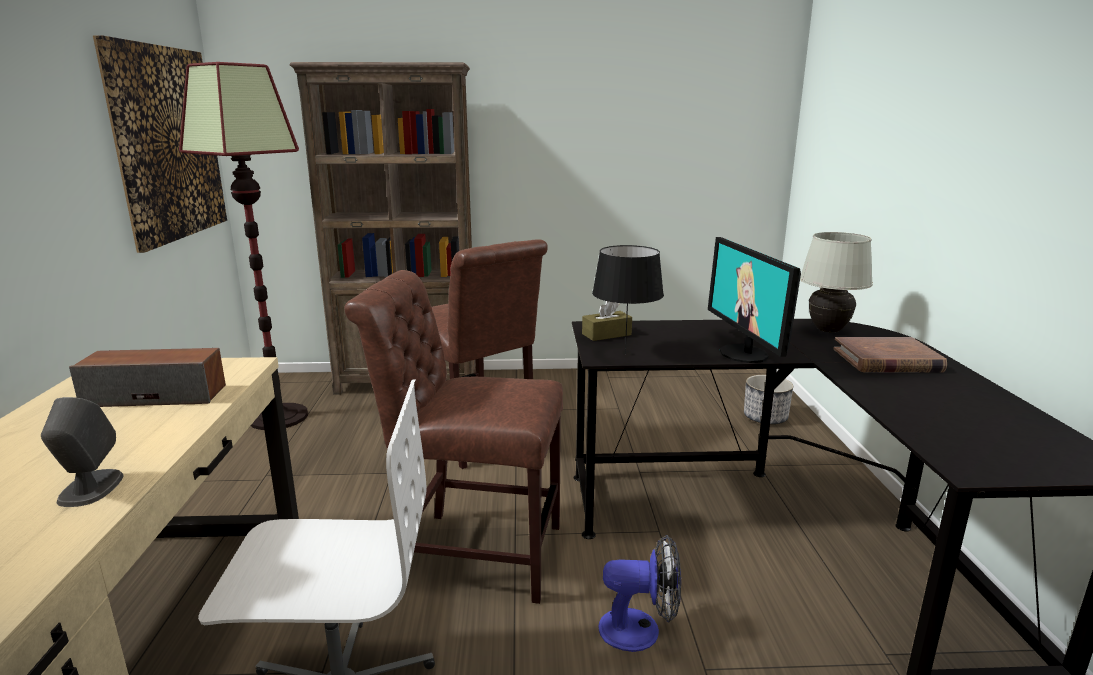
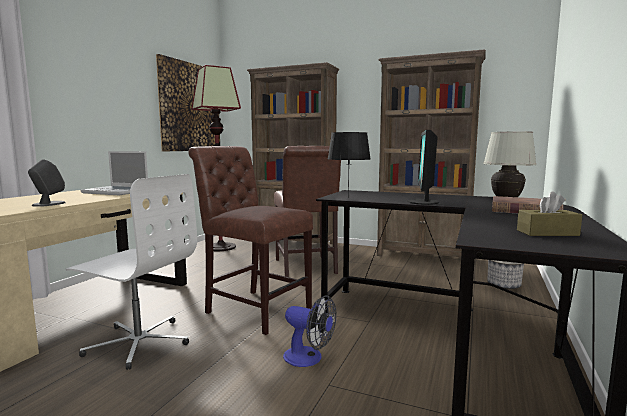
camera: 25 degrees right, 10 degrees down
speaker [69,348,226,407] -> laptop [81,151,148,195]
brown tissue box [582,301,632,341] -> brown tissue box moved to [517,191,582,236]
none -> brown bookcase [377,50,486,257]

